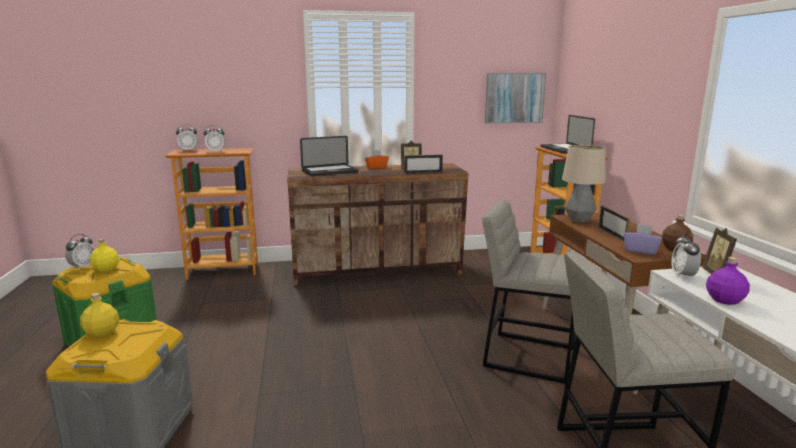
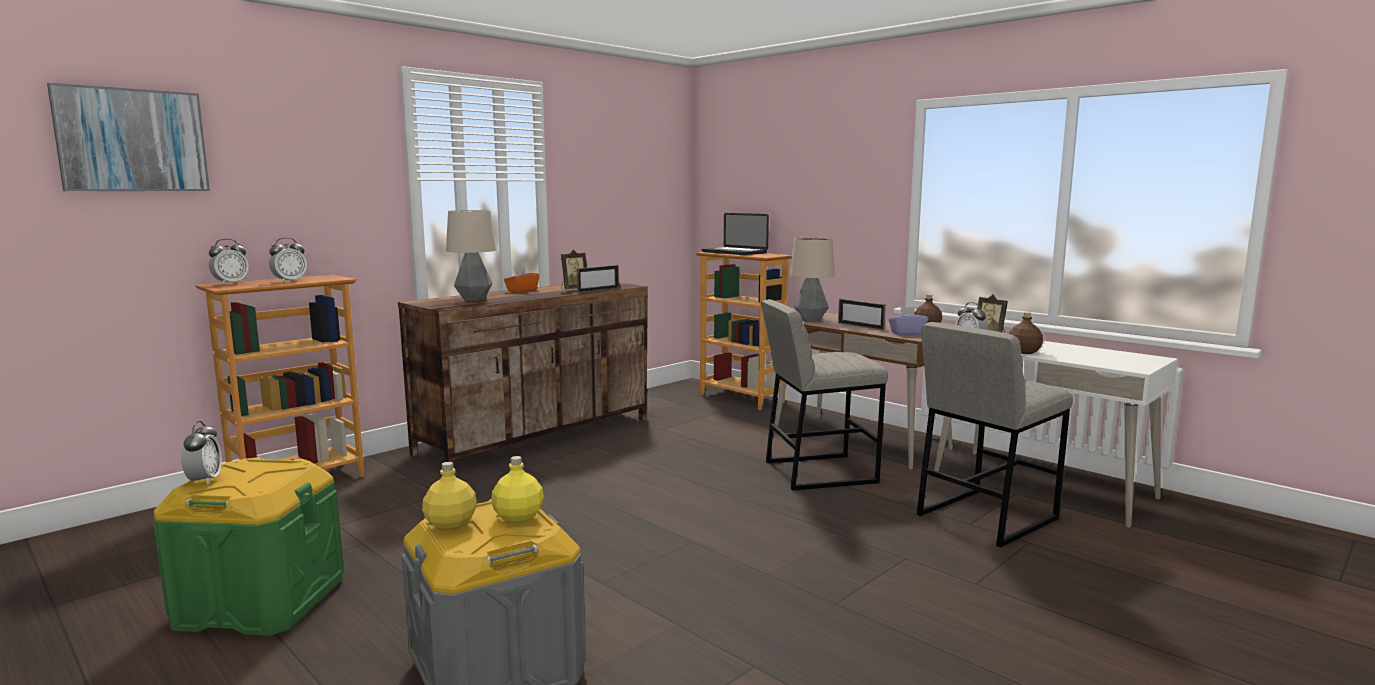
camera: 35 degrees left, 5 degrees down
yellow bottle [90,239,119,272] -> yellow bottle moved to [491,456,544,524]
laptop [300,136,359,176] -> table lamp [446,210,497,301]
picture [485,73,546,124] -> picture moved to [47,83,210,191]
purple bottle [706,257,750,305] -> brown bottle [1009,312,1043,354]

